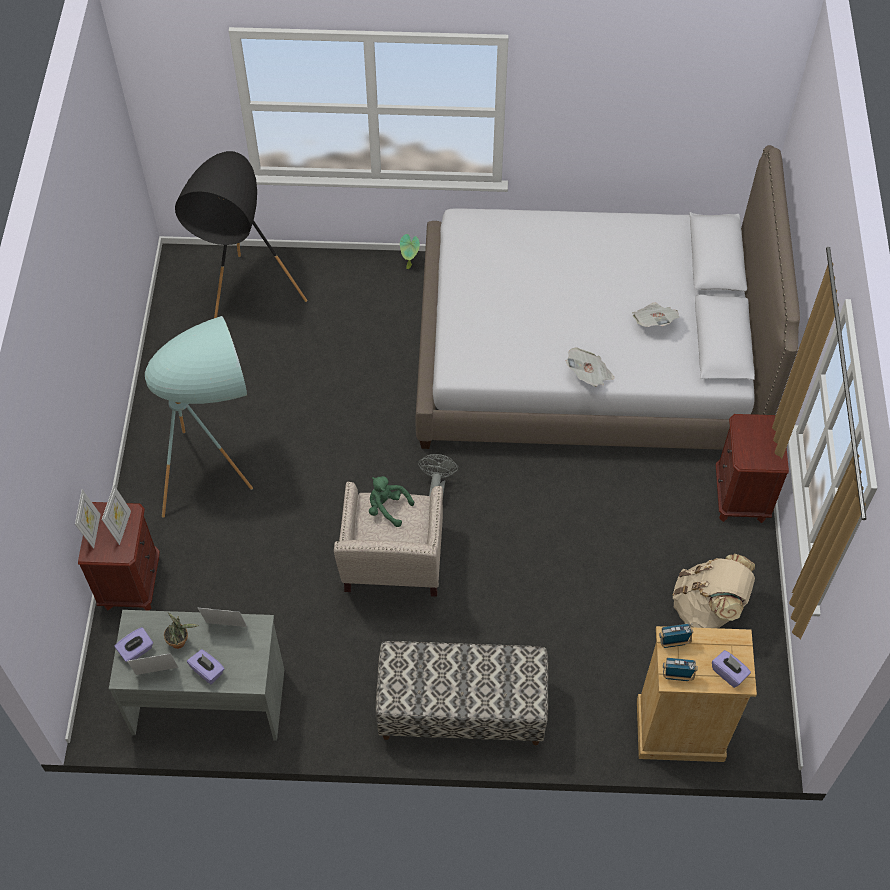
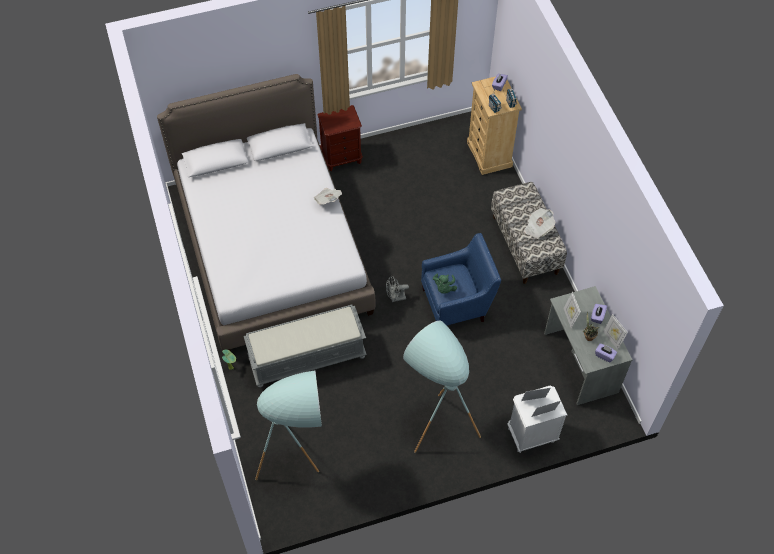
camera: 110 degrees left, 0 degrees up
brown nightstand [78,502,160,611] -> white nightstand [507,385,567,453]
black floor lamp [175,151,308,318] -> turquoise floor lamp [255,370,322,480]
beige armchair [334,481,443,597] -> blue armchair [421,233,501,326]
newspaper [633,302,679,327] -> newspaper moved to [524,208,555,239]
beige backpack [673,554,755,628] -> none
none -> grey bench [243,304,367,388]

